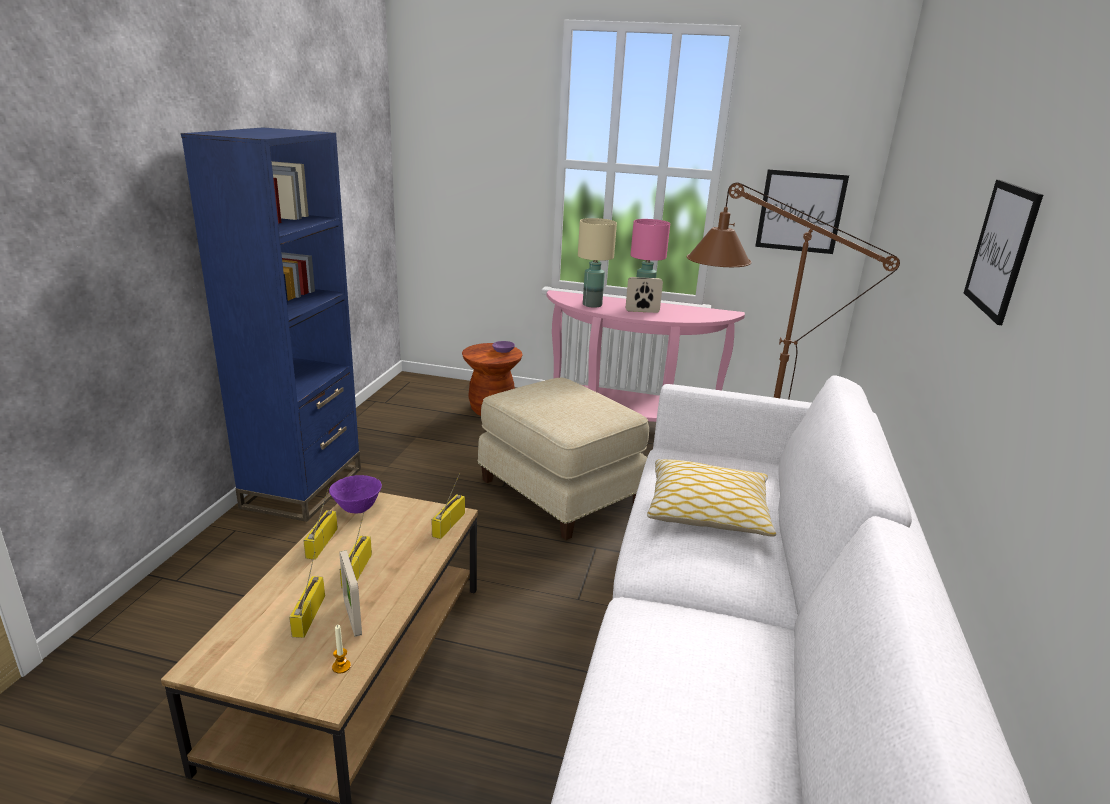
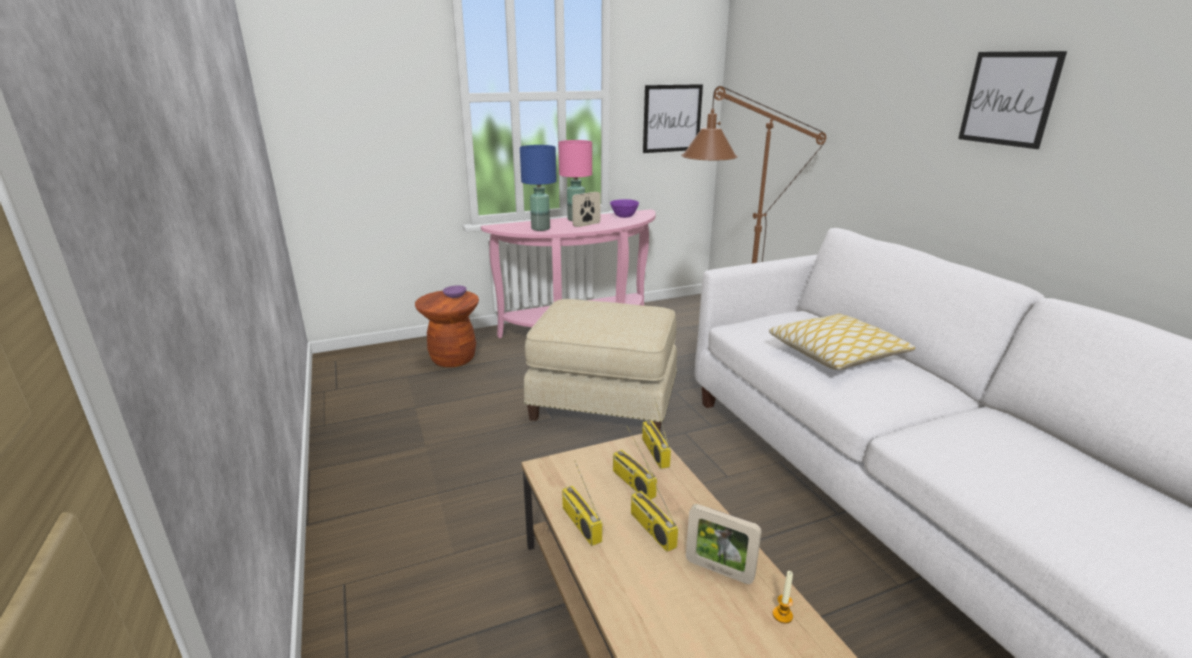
camera: 35 degrees left, 0 degrees up
blue bookcase [181,128,361,522] -> none
radio [289,552,325,638] -> radio moved to [613,425,657,500]
purple bowl [329,475,382,514] -> purple bowl moved to [610,199,639,218]
beige table lamp [578,218,617,308] -> blue table lamp [520,145,557,231]

